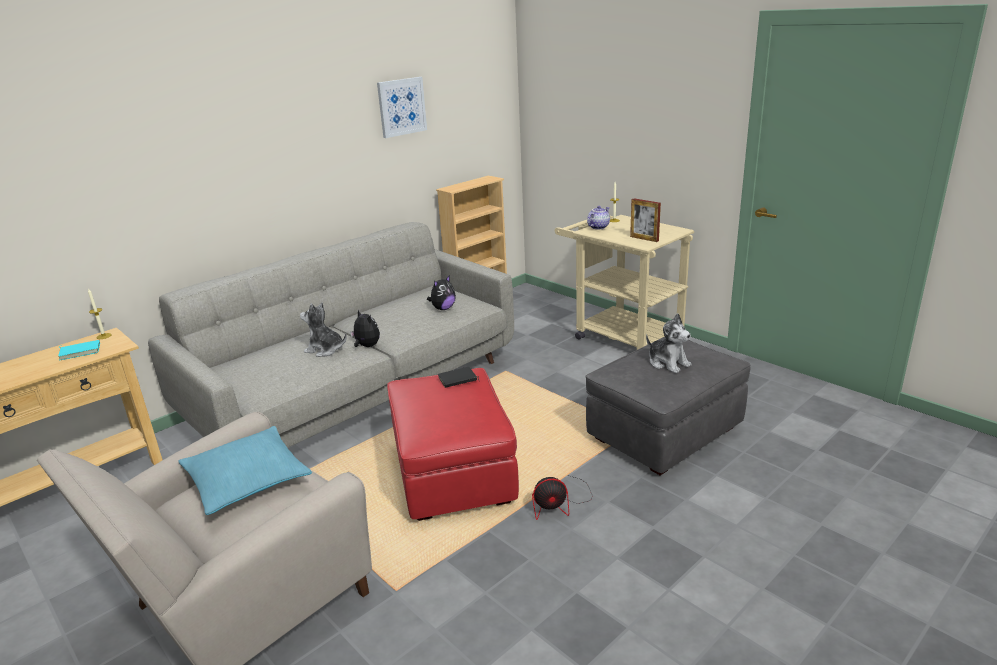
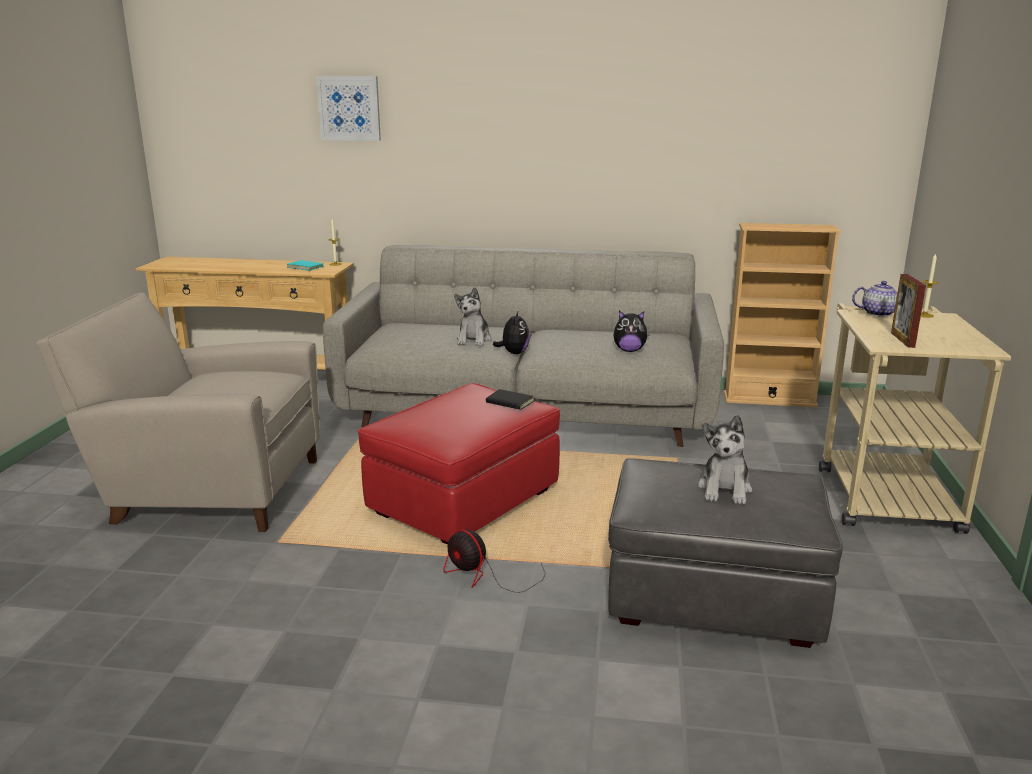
camera: 50 degrees right, 5 degrees down
turquoise pillow [178,426,312,515] -> none
plush toy [300,302,347,357] -> plush toy turned 150 degrees counterclockwise [454,287,491,346]
picture [377,77,427,138] -> picture moved to [316,76,381,141]

